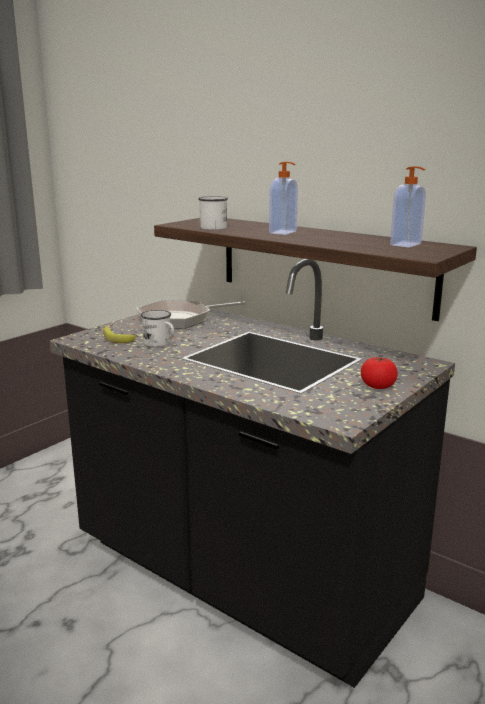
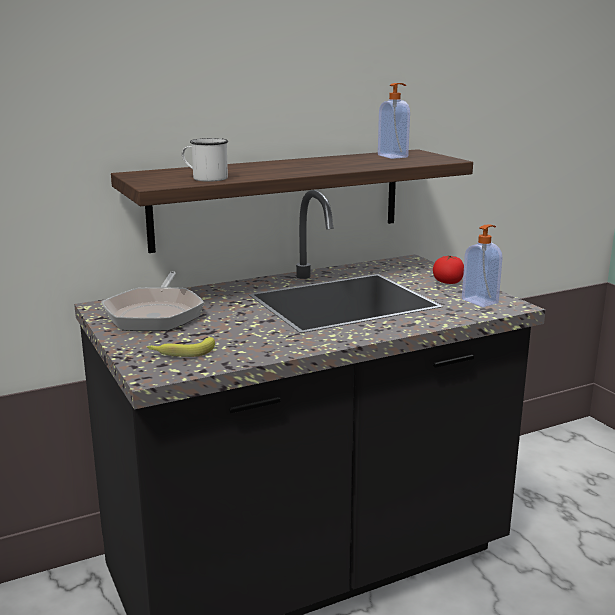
camera: 65 degrees left, 0 degrees up
white mug [141,310,174,347] -> none
soap dispenser [269,162,298,235] -> soap dispenser moved to [462,224,503,307]

